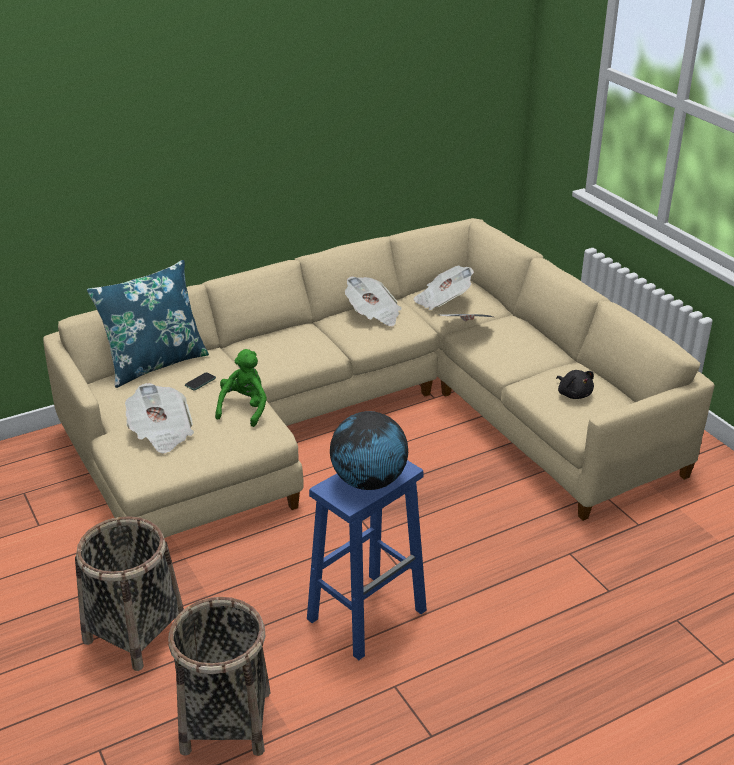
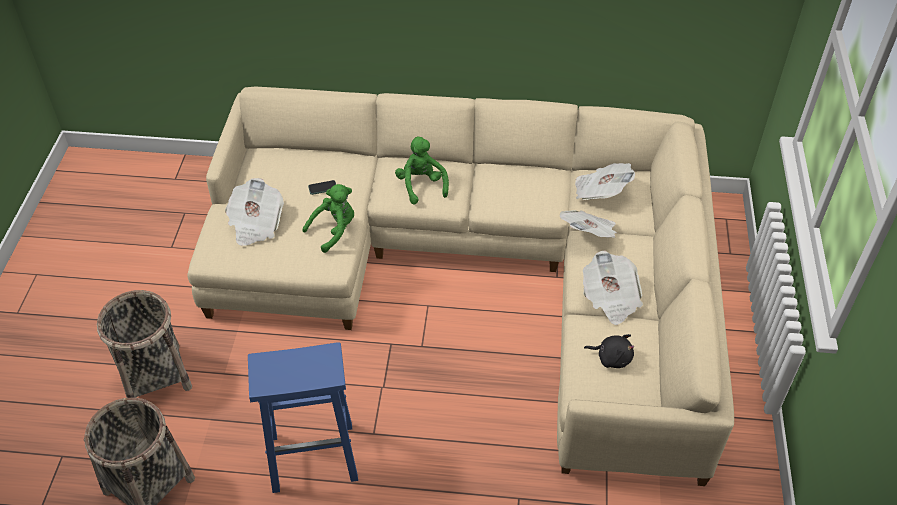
camera: 35 degrees right, 15 degrees up
blue pillow [87,260,209,388] -> none
globe [330,411,408,490] -> none
newspaper [345,276,401,326] -> newspaper moved to [583,251,643,325]
black plush toy [556,370,594,399] -> black plush toy turned 75 degrees counterclockwise [584,334,634,368]
none -> green plush toy [395,136,449,205]

